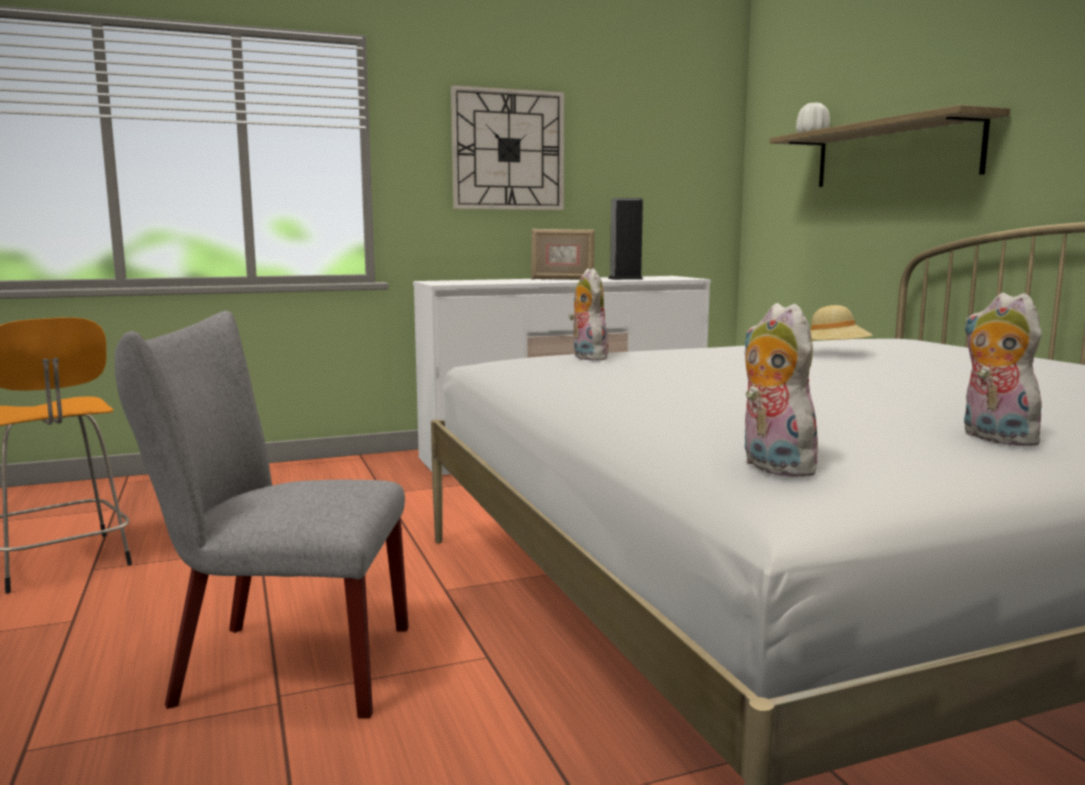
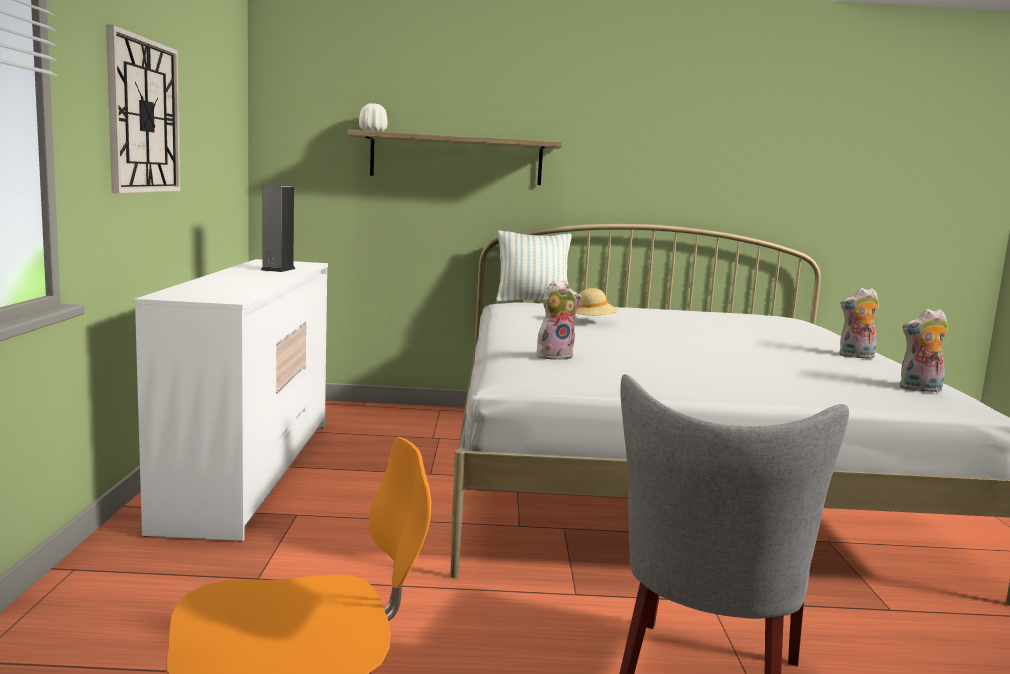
camera: 70 degrees left, 0 degrees up
picture frame [531,229,595,280] -> none
plush toy [569,268,609,360] -> plush toy turned 150 degrees clockwise [537,280,582,360]
none -> pillow [496,230,572,302]

